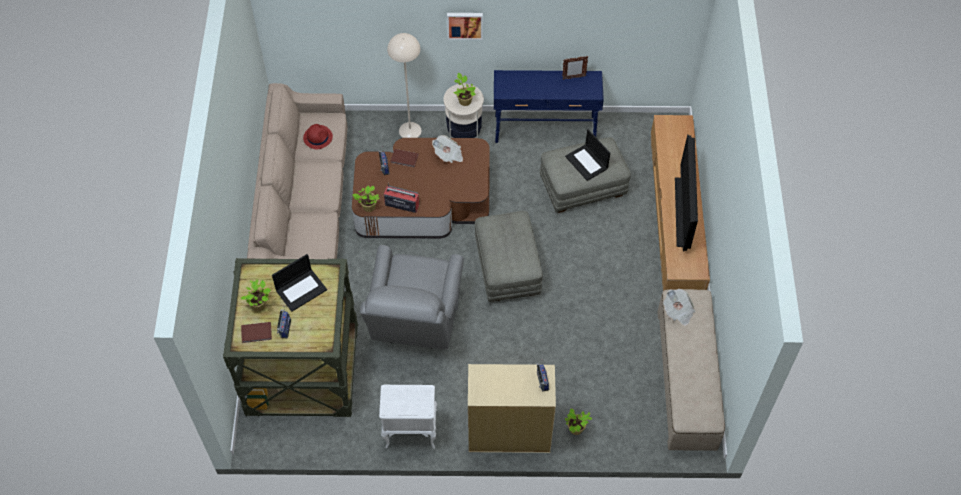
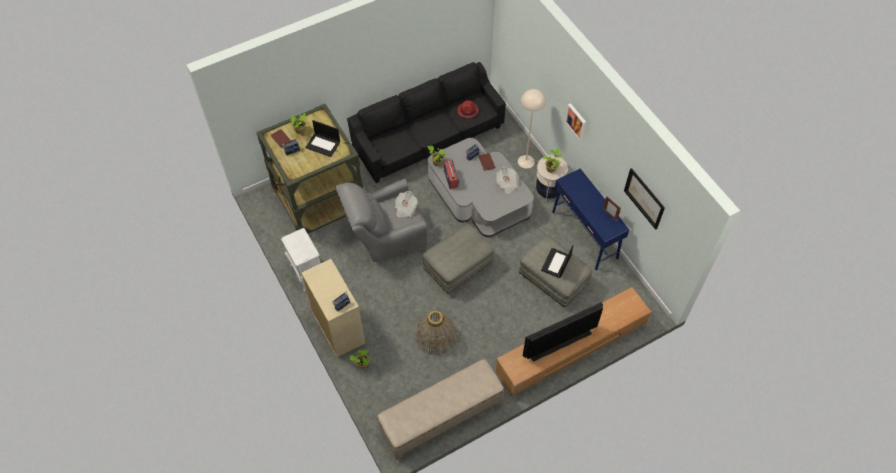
camera: 60 degrees right, 0 degrees up
beige sofa [247,83,347,259] -> black sofa [347,62,506,183]
brown coffee table [352,138,490,239] -> grey coffee table [428,138,534,237]
newspaper [663,289,695,326] -> newspaper moved to [395,191,418,217]
none -> basket [416,311,456,355]
none -> picture [624,168,665,230]

